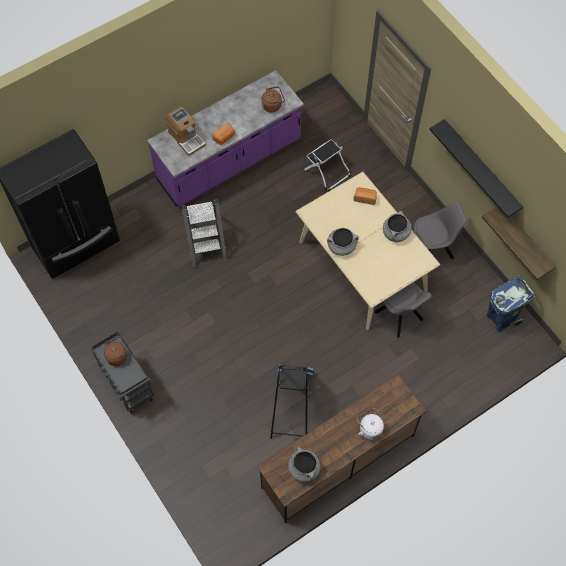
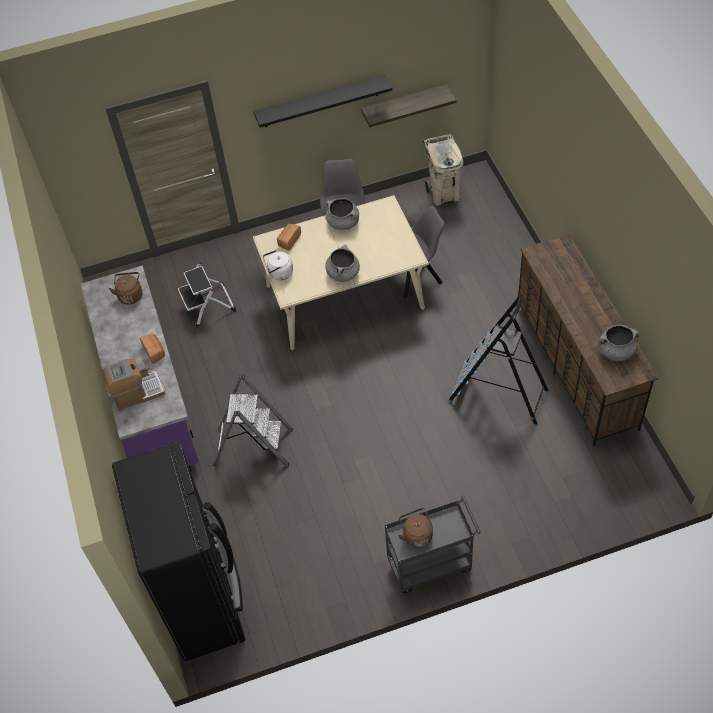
camera: 70 degrees left, 10 degrees down
white kettle [357,408,384,440] -> white kettle moved to [263,250,293,280]
blue trash can [487,275,535,332] -> beige trash can [423,134,463,205]

